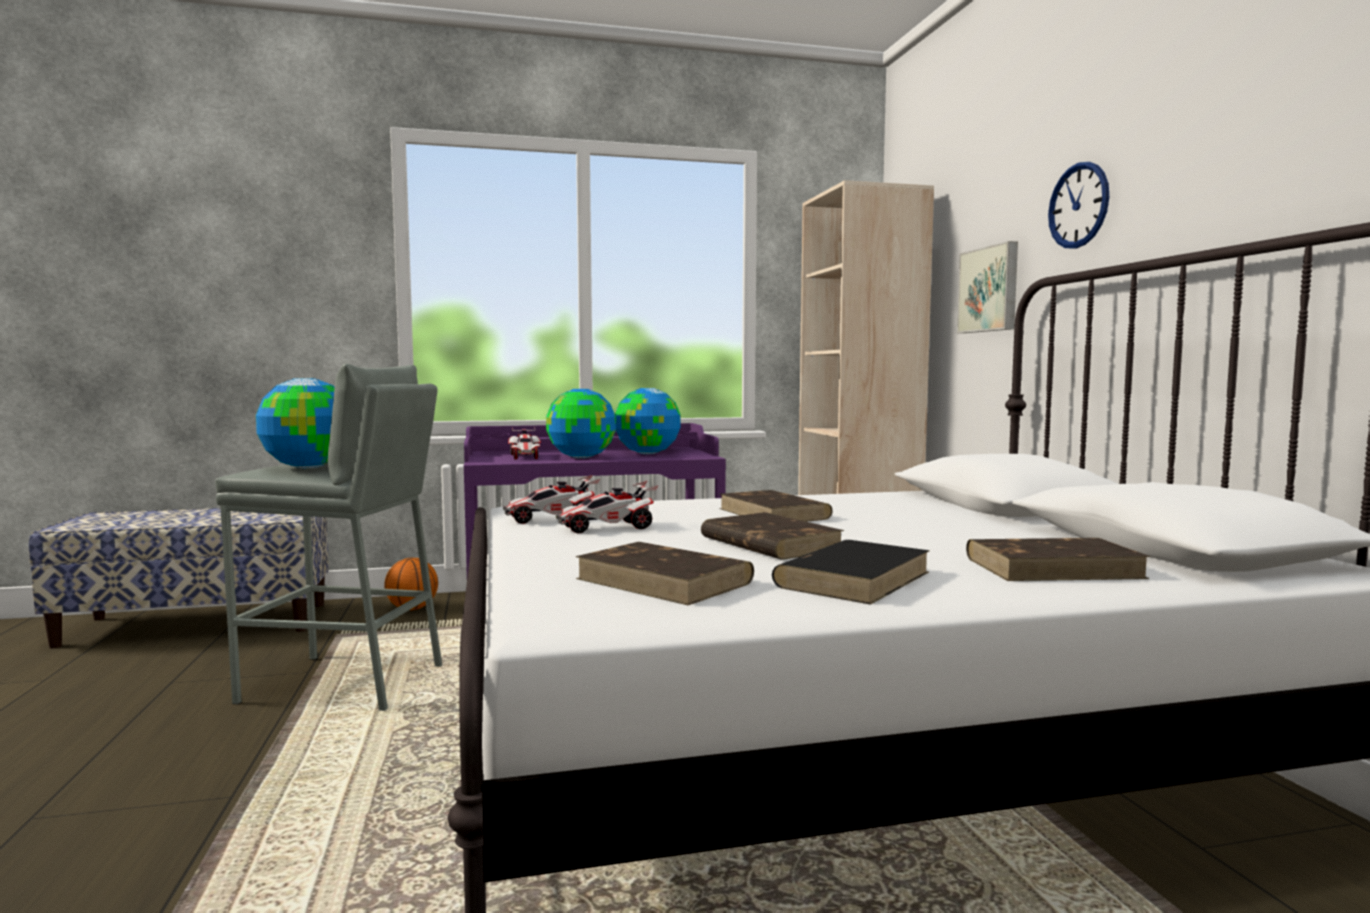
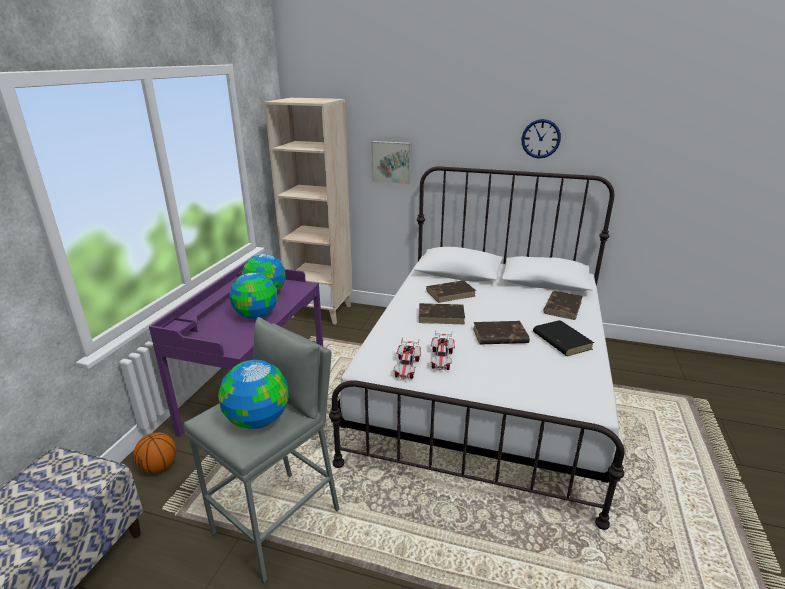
camera: 60 degrees left, 20 degrees up
toy car [508,427,541,460] -> none
brown book [576,542,754,605] -> brown book moved to [426,280,476,303]
wall clock [1048,162,1109,249] -> wall clock moved to [521,119,561,159]

